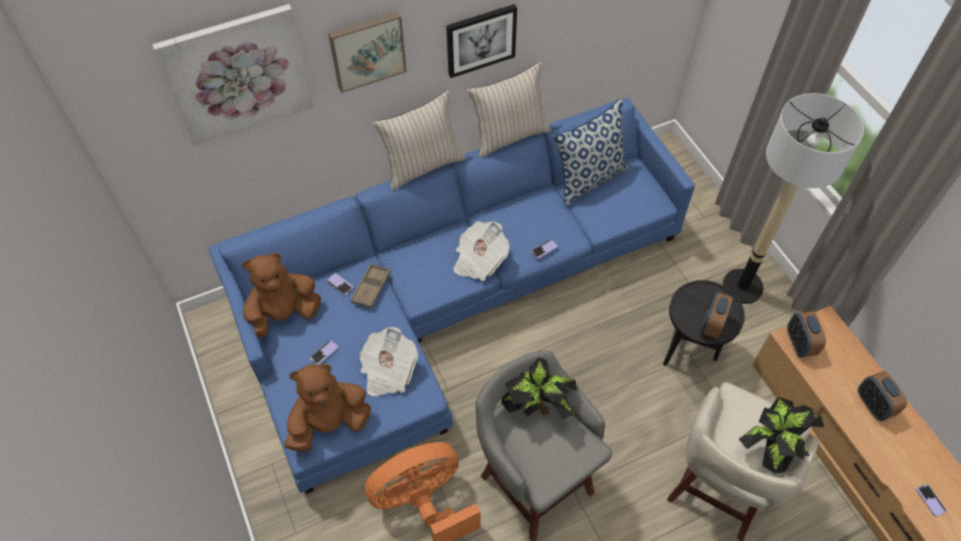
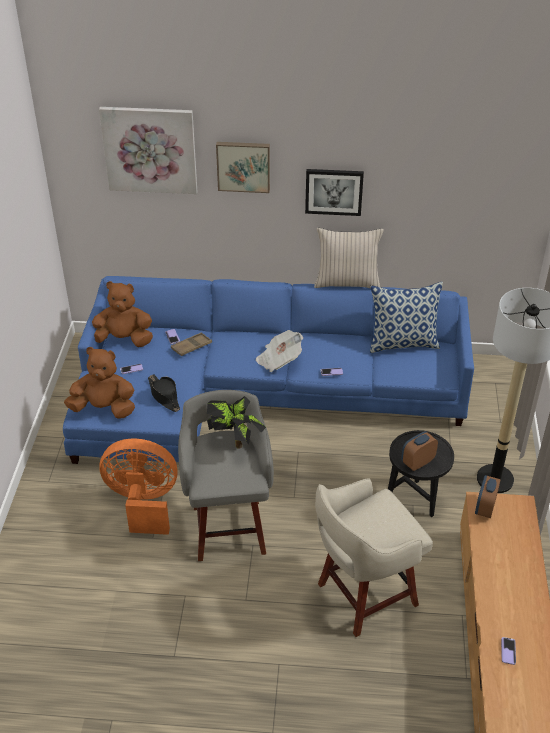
camera: 30 degrees right, 15 degrees down
newspaper [359,327,418,396] -> black hat [148,375,180,412]
beige pillow [373,90,465,191] -> none
potted plant [739,397,824,474] -> none
alarm clock [858,371,907,421] -> none

